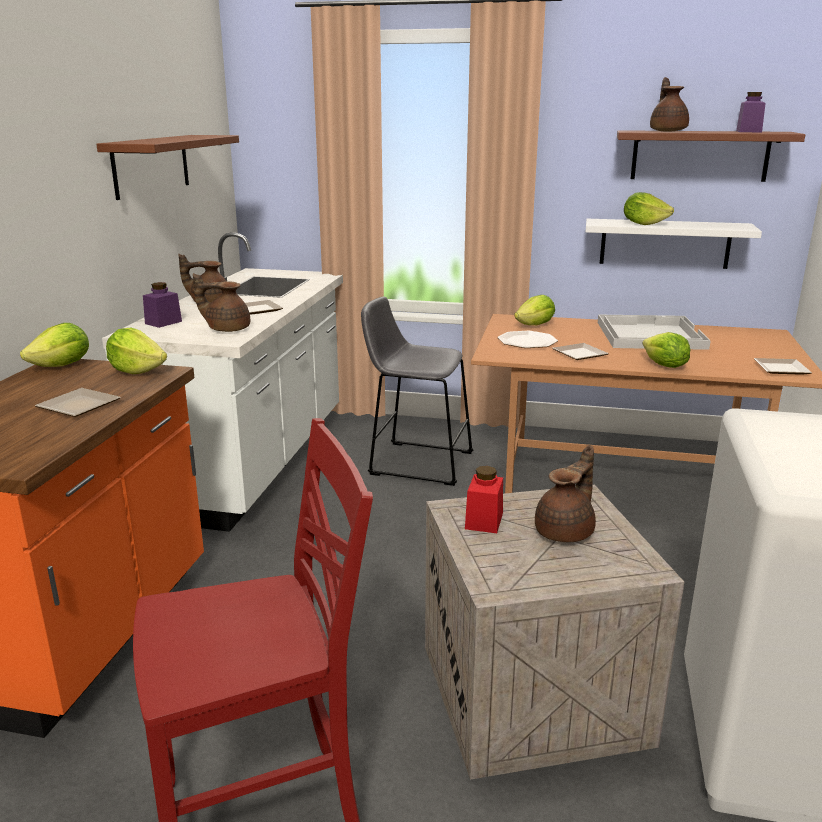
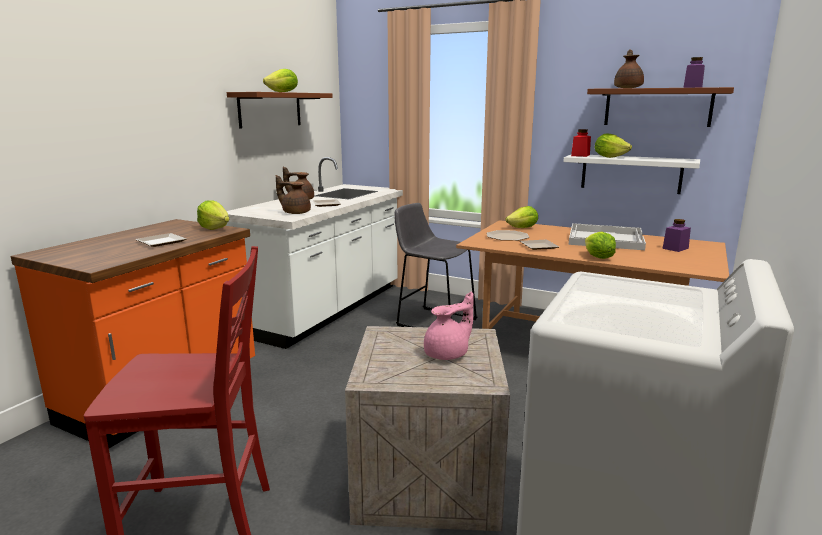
camera: 15 degrees right, 5 degrees down
lettuce [20,323,89,367] -> lettuce moved to [263,69,298,92]
purple jar [143,282,182,328] -> purple jar moved to [662,219,691,252]
red jar [465,466,503,533] -> red jar moved to [571,129,591,157]
brown teapot [535,445,596,542] -> pink teapot [424,292,473,360]
plate [754,358,812,375] -> none

